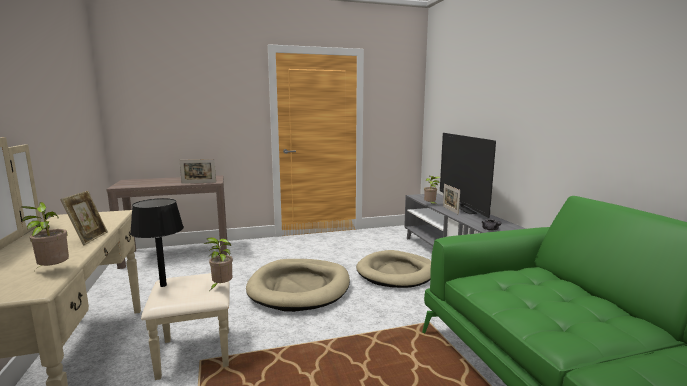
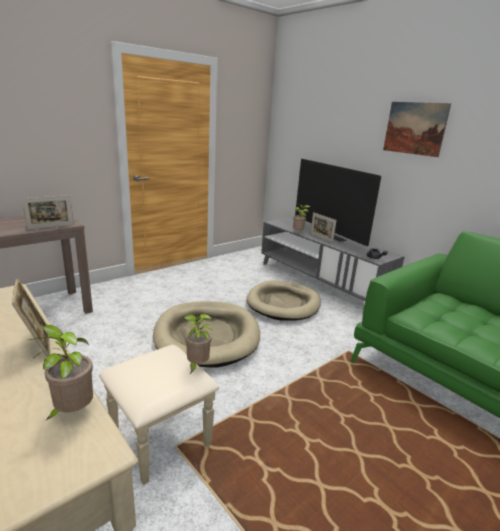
camera: 25 degrees left, 10 degrees up
black table lamp [130,198,184,287] -> none
none -> picture [383,102,451,157]

